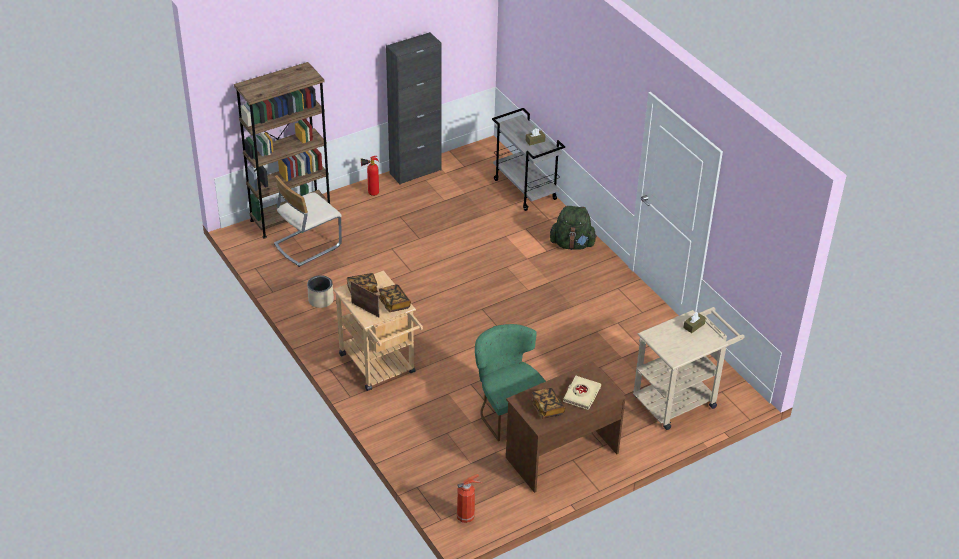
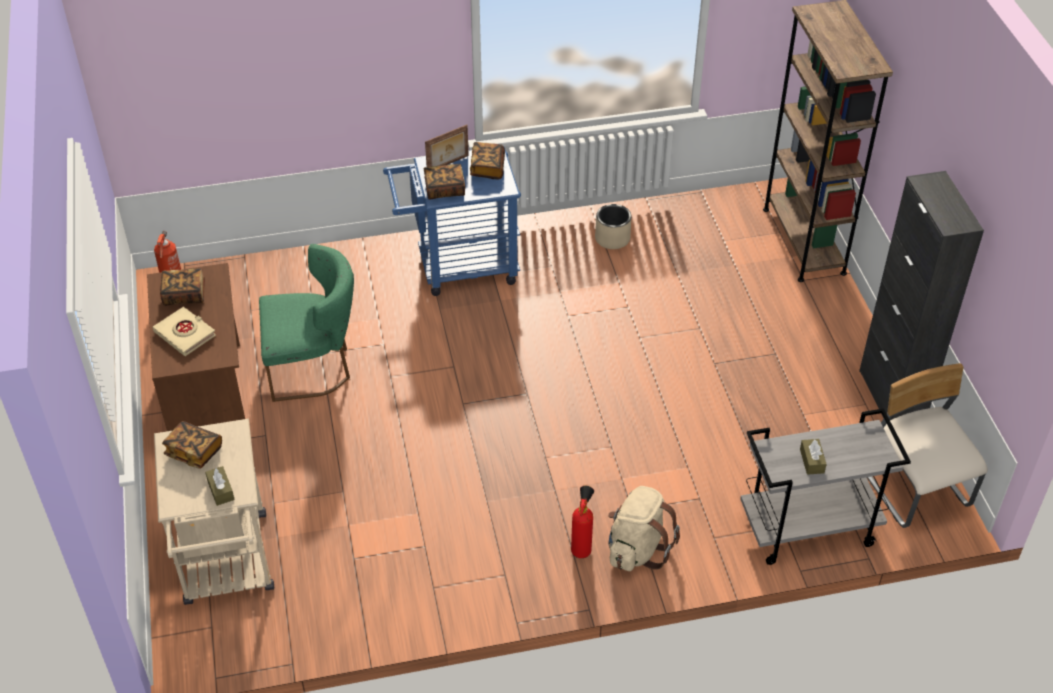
camera: 110 degrees right, 5 degrees up
beige chair [274,175,342,267] -> beige chair moved to [867,363,988,528]
beige cart [333,271,423,391] -> blue cart [383,147,521,296]
fire extinguisher [361,156,379,196] -> fire extinguisher moved to [571,486,594,558]
green backpack [550,206,597,250] -> beige backpack [608,486,680,571]
none -> book [162,421,222,469]

